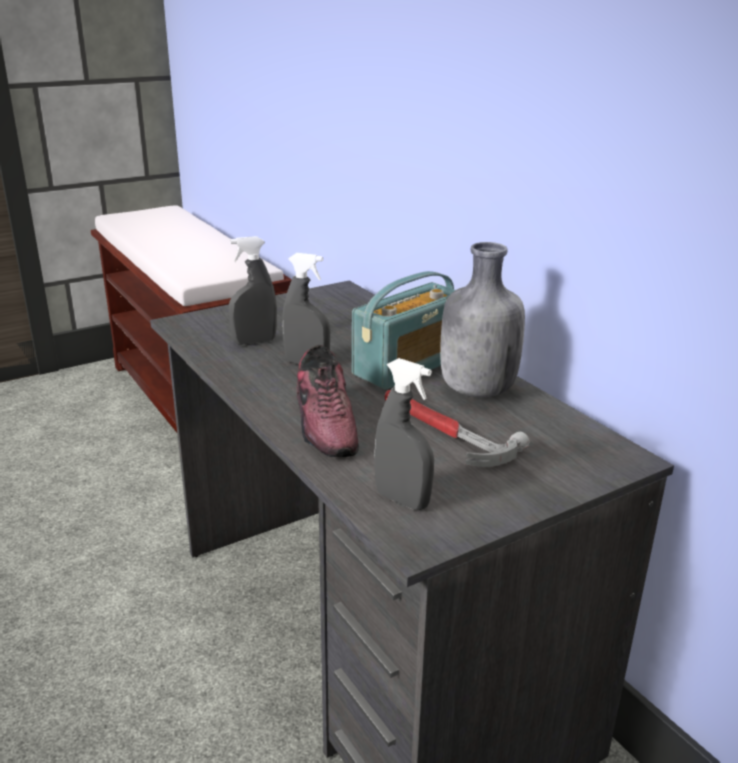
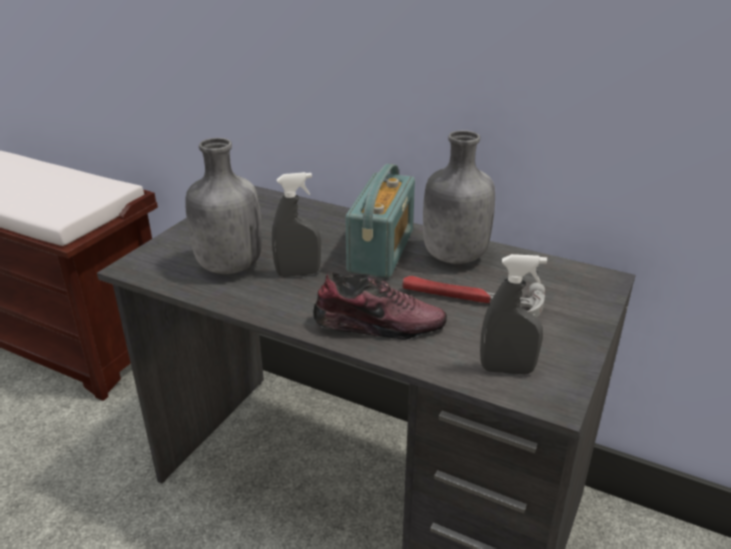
camera: 30 degrees left, 5 degrees up
grey spray bottle [229,236,277,345] -> grey bottle [185,138,262,274]
shoe [296,345,359,457] -> shoe turned 45 degrees counterclockwise [313,272,447,340]

